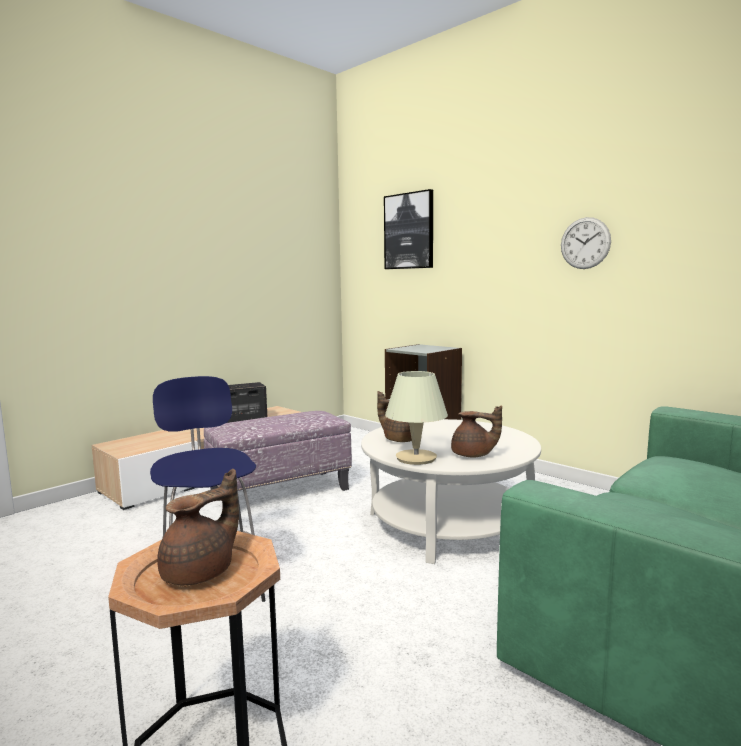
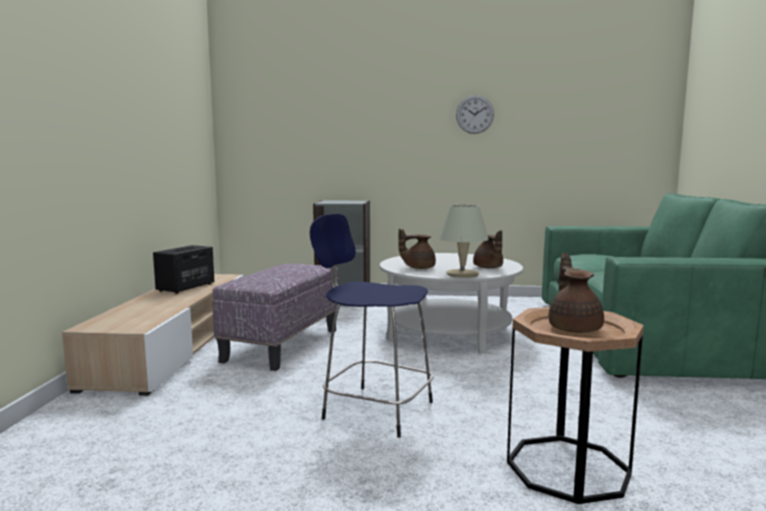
camera: 40 degrees left, 0 degrees up
picture [384,189,433,269] -> none
brown teapot [451,405,502,458] -> brown teapot turned 90 degrees clockwise [473,230,503,268]

